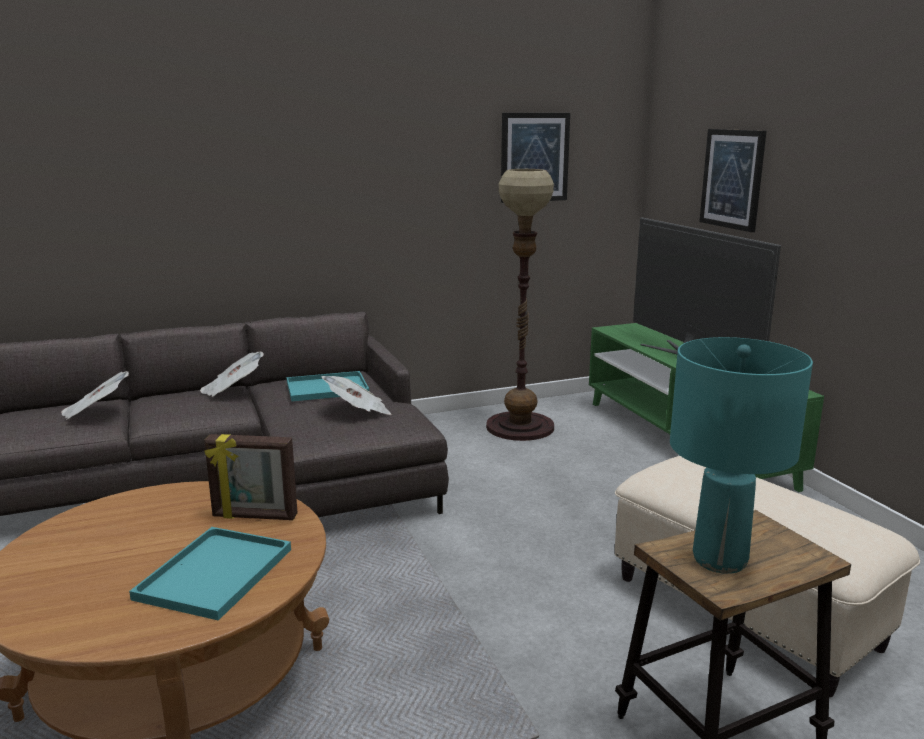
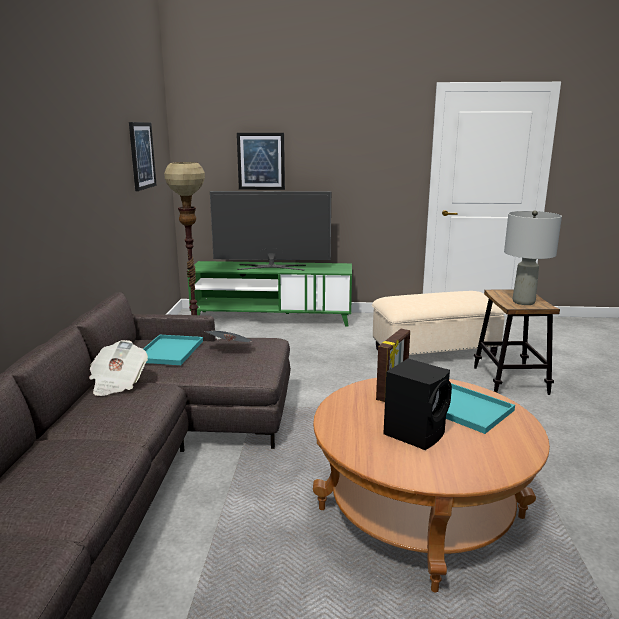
camera: 65 degrees left, 0 degrees up
newspaper [61,371,129,420] -> none
turquoise table lamp [670,337,813,574] -> grey table lamp [504,210,562,305]
none -> black speaker [383,358,452,450]

